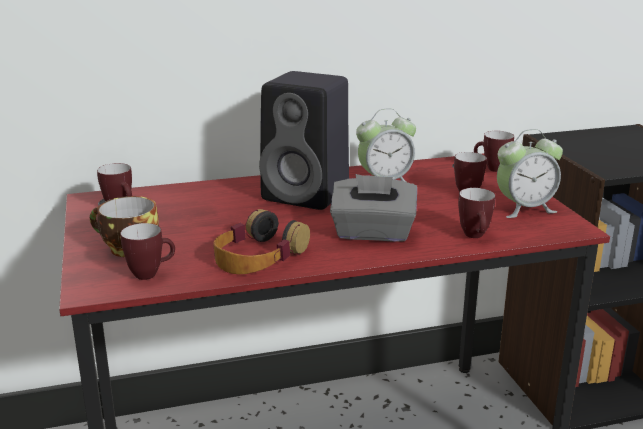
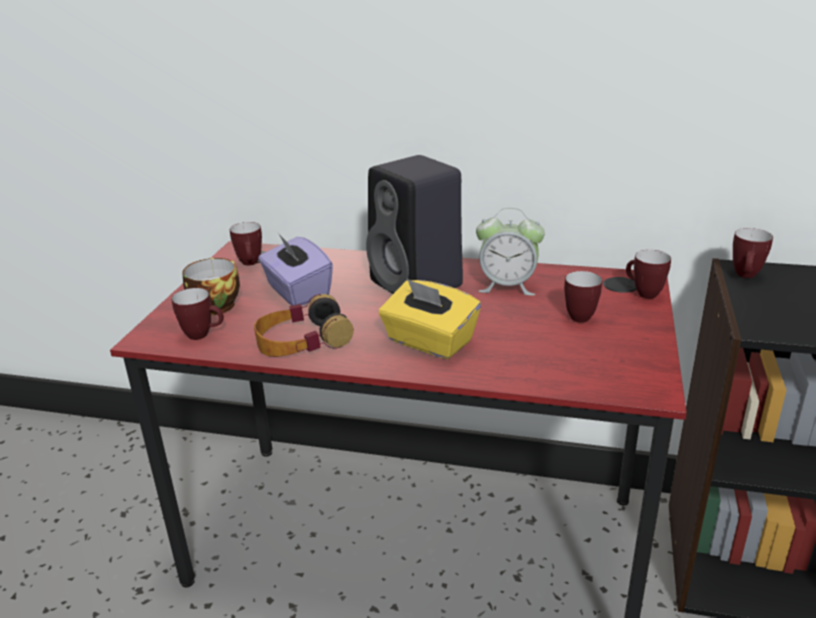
camera: 30 degrees right, 5 degrees up
grey tissue box [330,174,417,242] -> yellow tissue box [378,279,481,359]
mug [458,188,496,238] -> mug moved to [733,228,773,278]
alarm clock [497,129,563,218] -> none
none -> purple tissue box [258,233,333,306]

